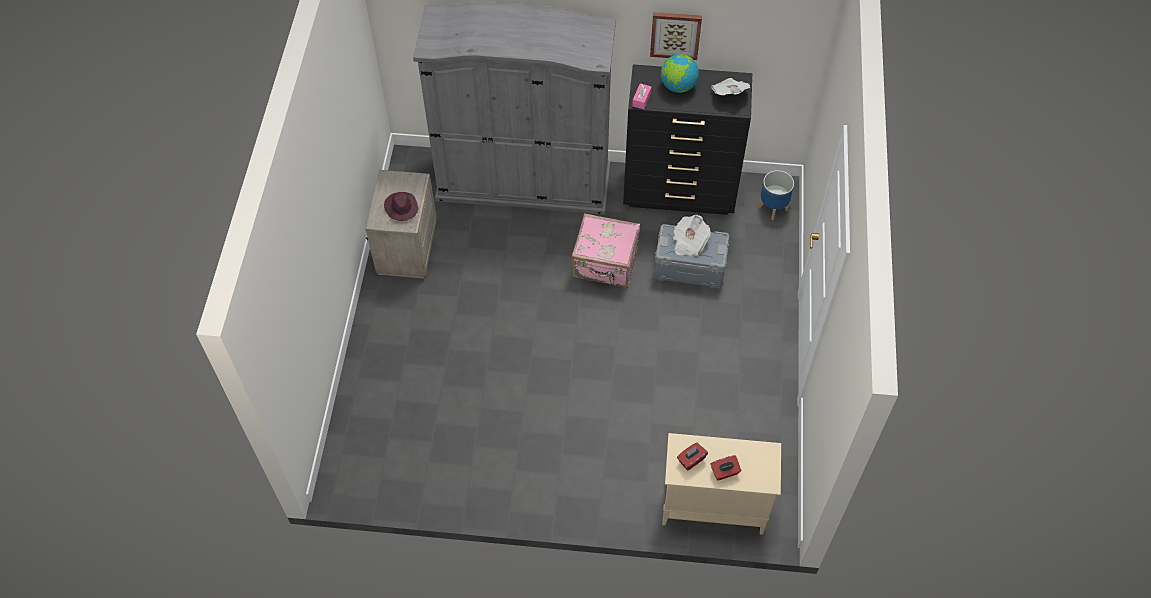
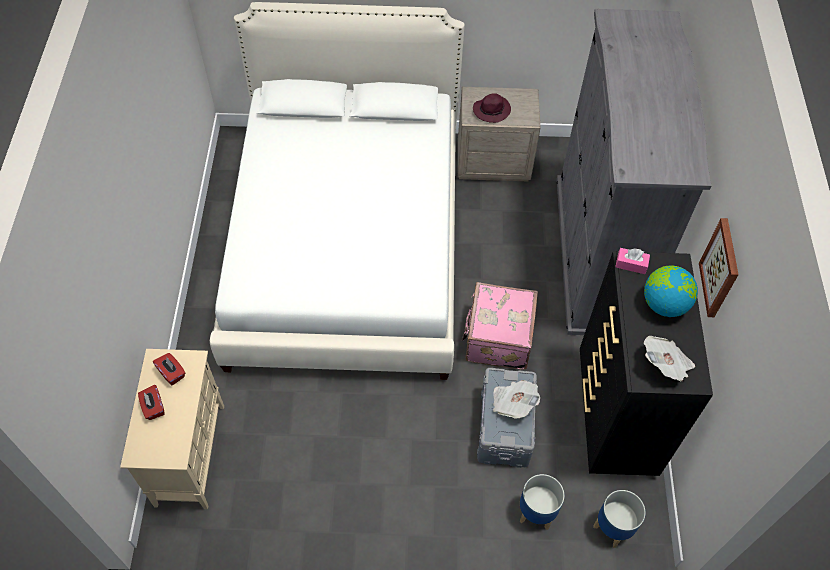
camera: 85 degrees right, 0 degrees up
none -> white bed [210,2,465,380]
none -> planter [520,474,564,530]

